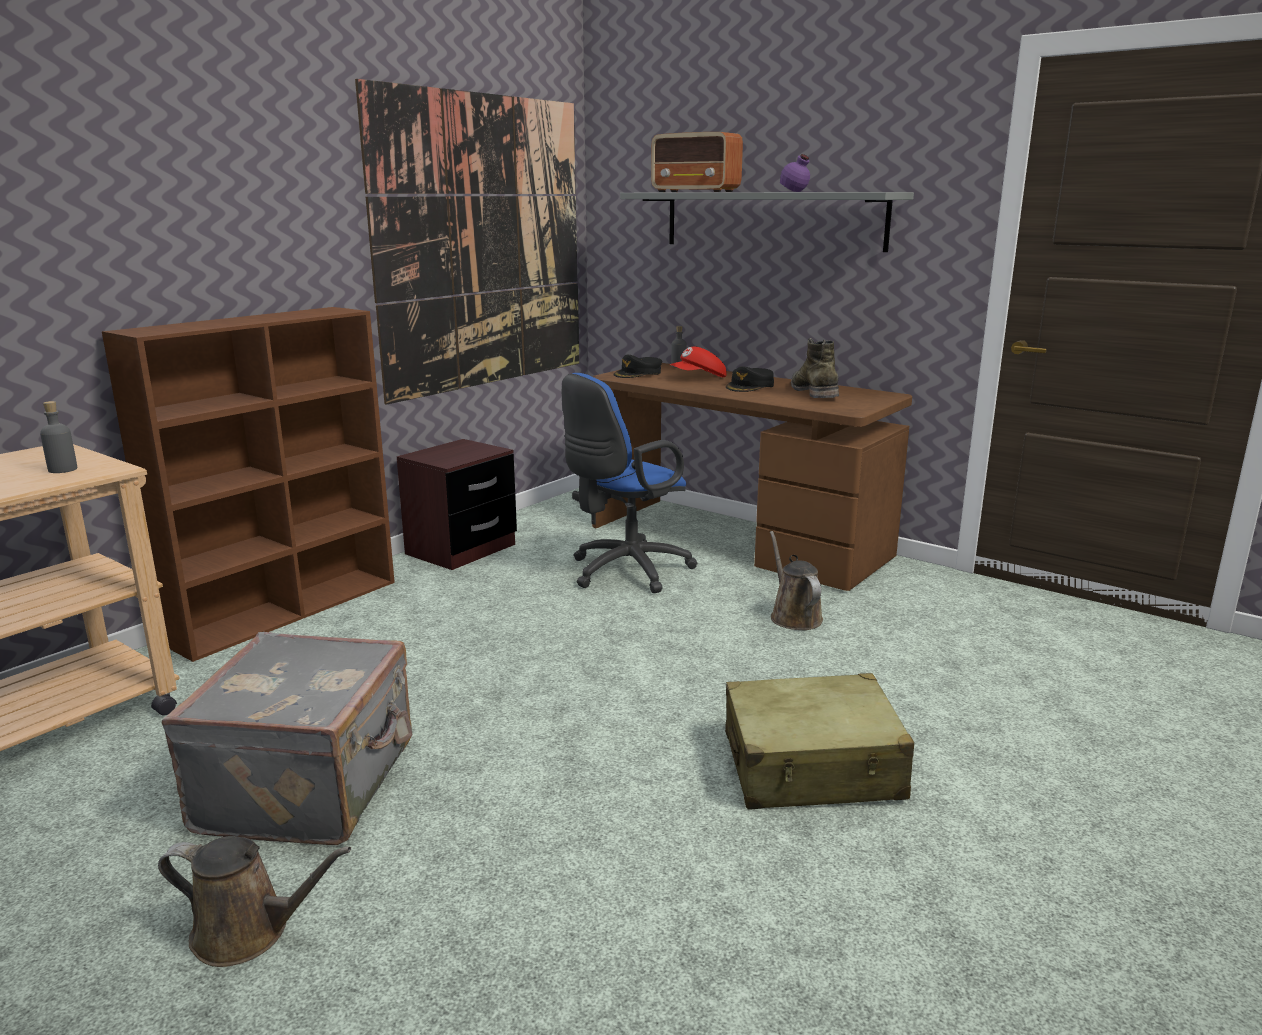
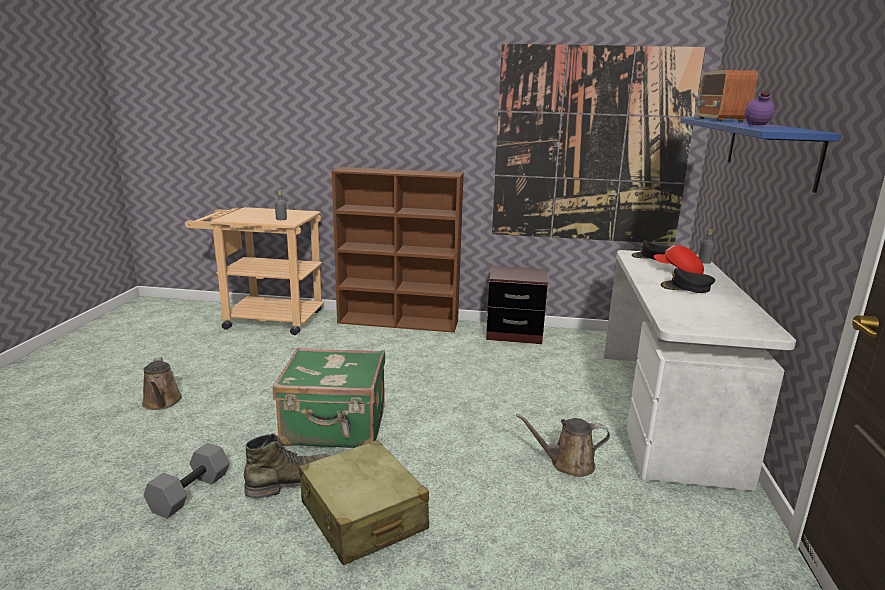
camera: 60 degrees right, 0 degrees up
grey suitcase [162,632,412,845] -> none
blue office chair [562,373,698,593] -> none
brown desk [592,363,912,591] -> white desk [604,250,796,491]
grey shelf [620,192,914,252] -> blue shelf [680,117,842,193]
brown watering can [770,531,823,630] -> brown watering can turned 135 degrees counterclockwise [516,414,610,477]
green boot [791,338,839,398] -> green boot moved to [244,433,330,498]
none -> grey dumbbell [143,443,230,519]
none -> green suitcase [273,348,385,448]

